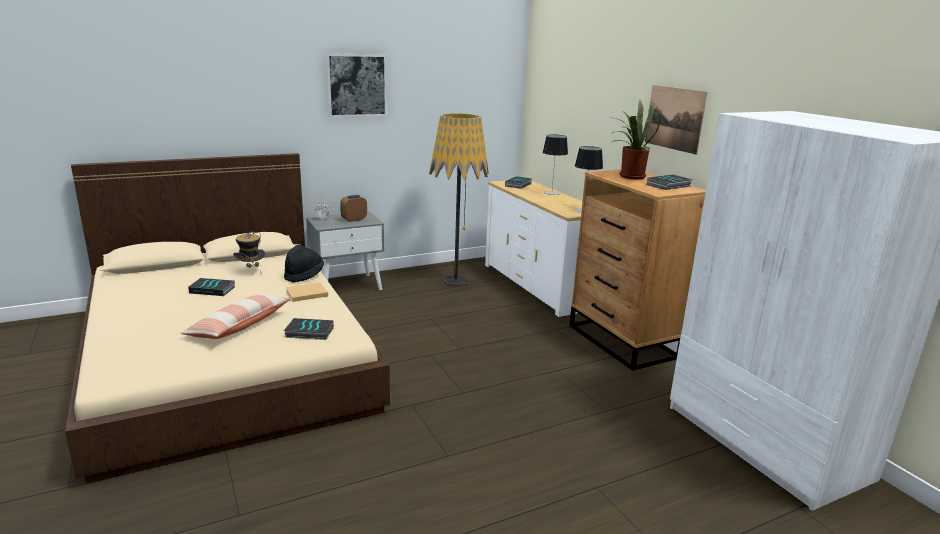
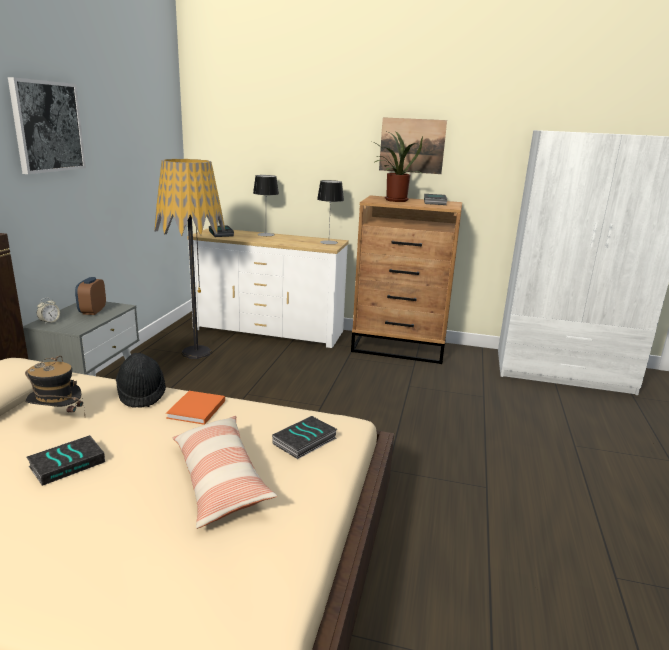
camera: 50 degrees left, 0 degrees up
beige book [286,282,328,302] -> orange book [166,391,225,425]

